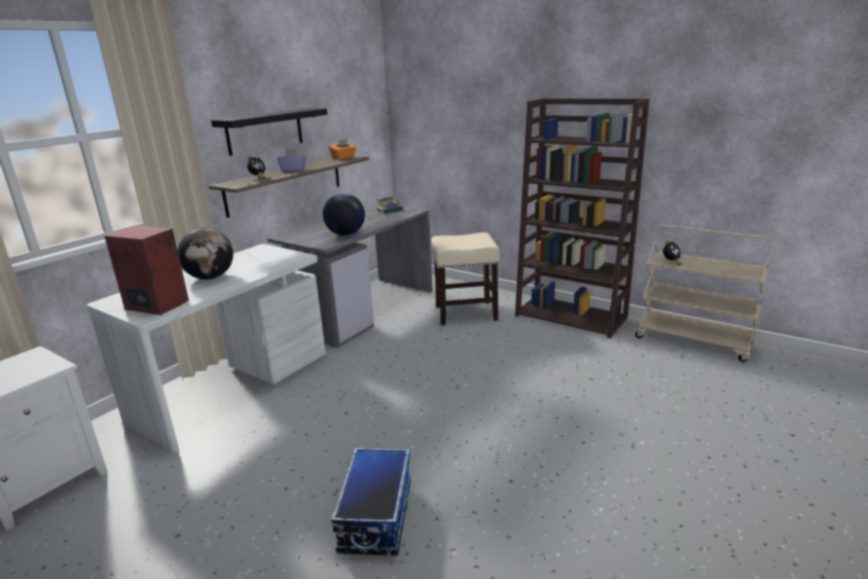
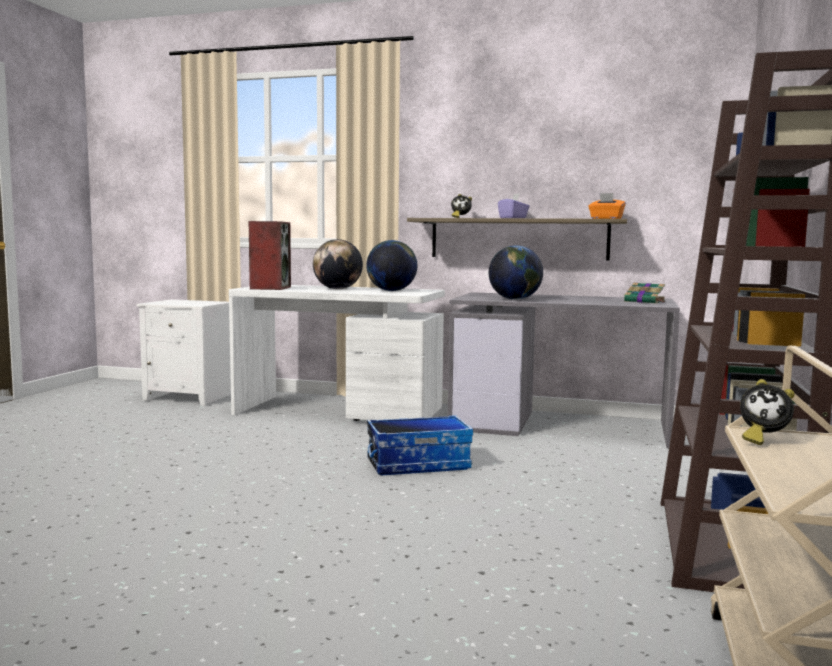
camera: 70 degrees right, 15 degrees down
black shelf [211,108,327,156] -> none
storage box [331,448,411,556] -> storage box moved to [367,415,473,475]
beige stool [431,232,500,325] -> none
none -> globe [366,240,417,291]

